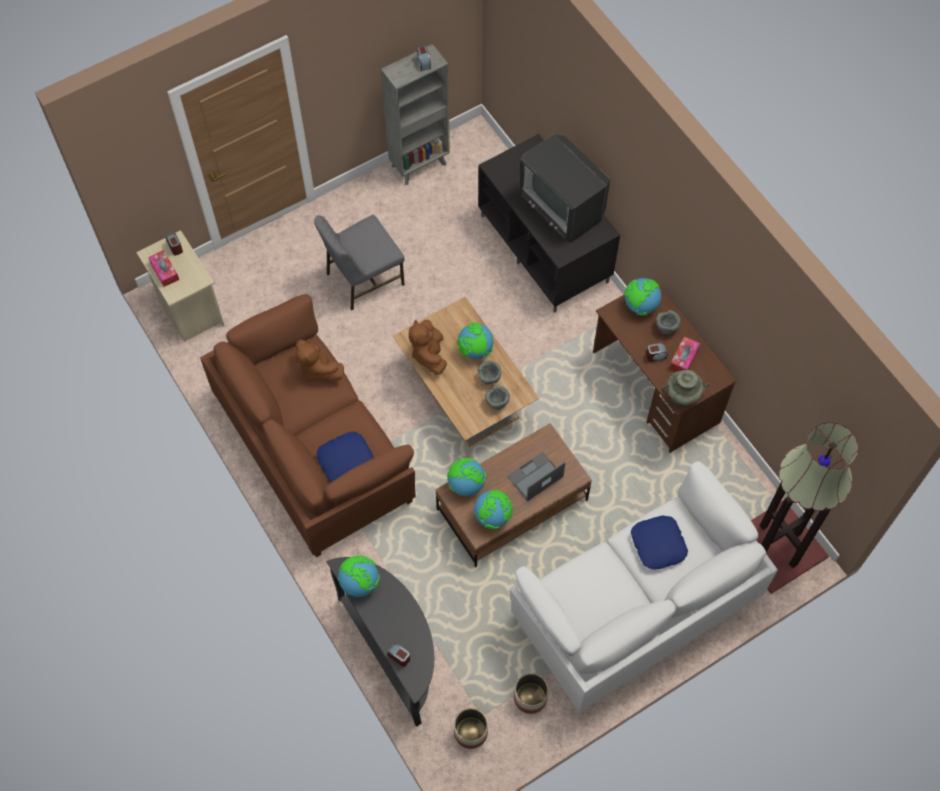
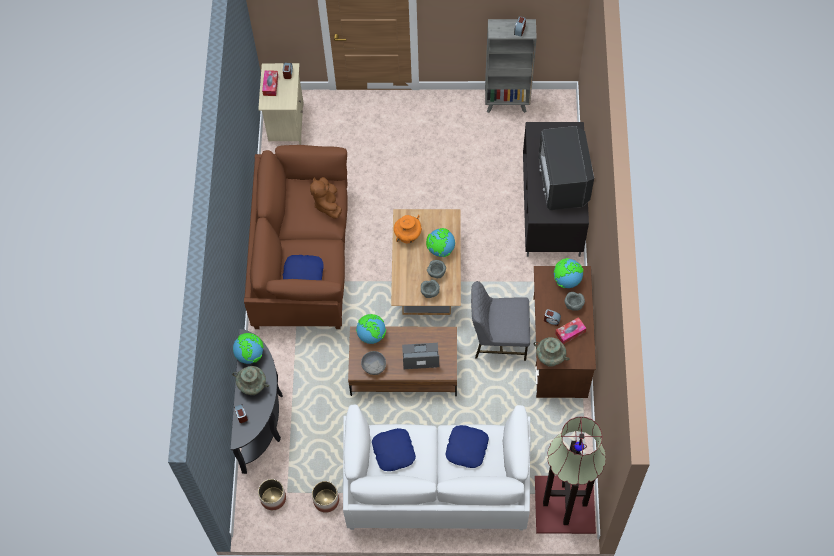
camera: 35 degrees right, 0 degrees up
grey chair [314,215,405,310] -> grey chair moved to [471,281,530,361]
brown plush toy [409,320,447,374] -> orange vase [394,215,422,243]
globe [474,490,513,529] -> grey bowl [361,351,386,375]
none -> turquoise vase [232,366,269,395]
none -> blue pillow [372,428,416,471]

